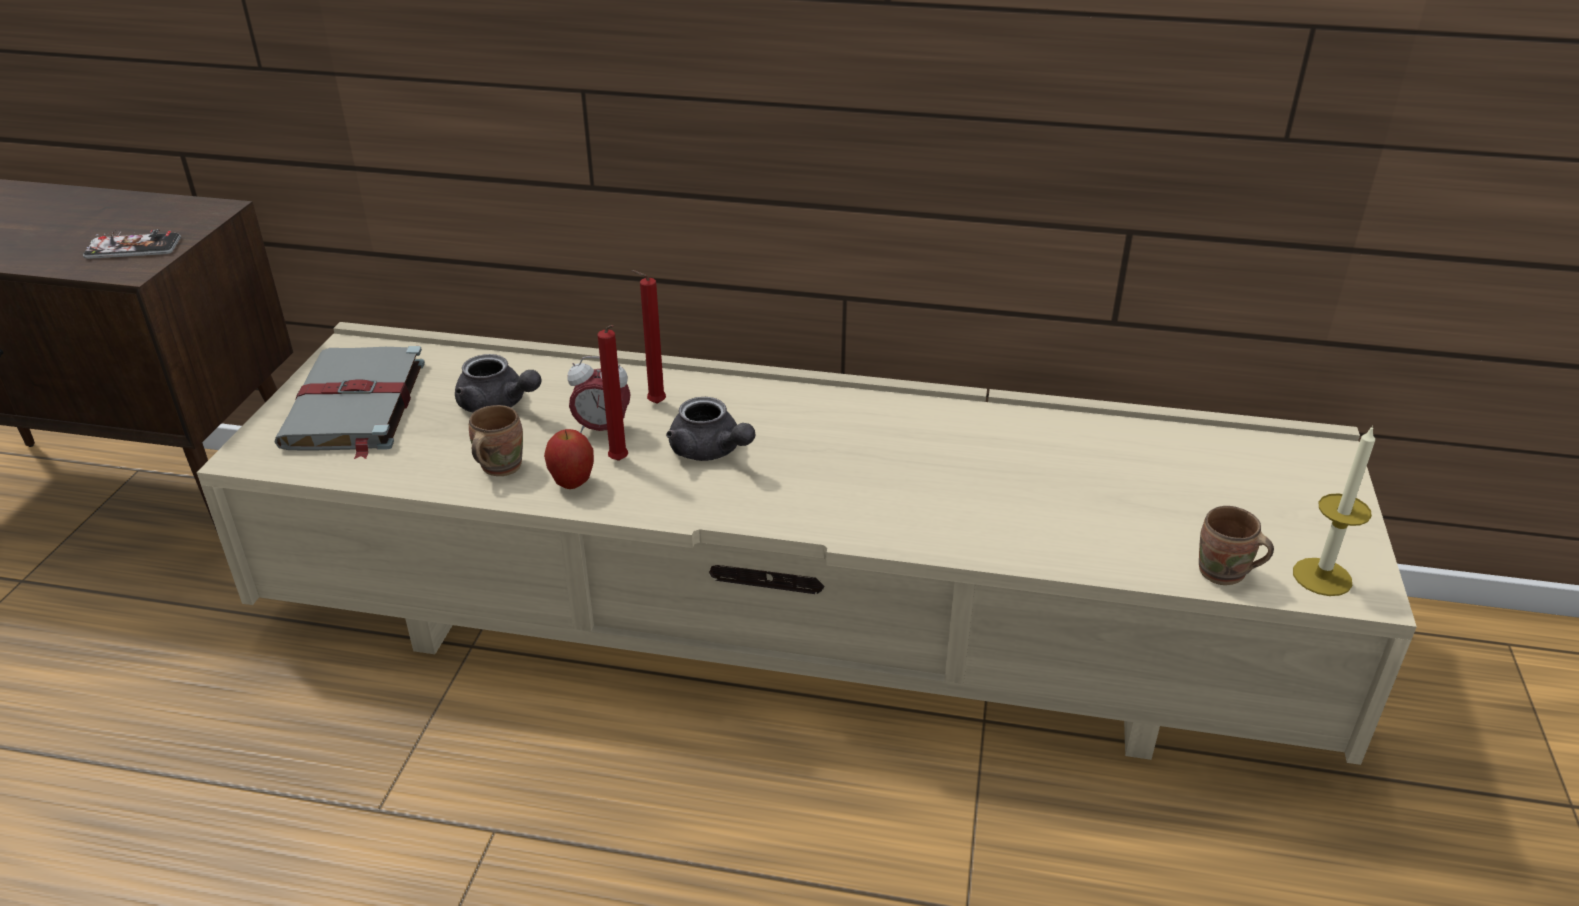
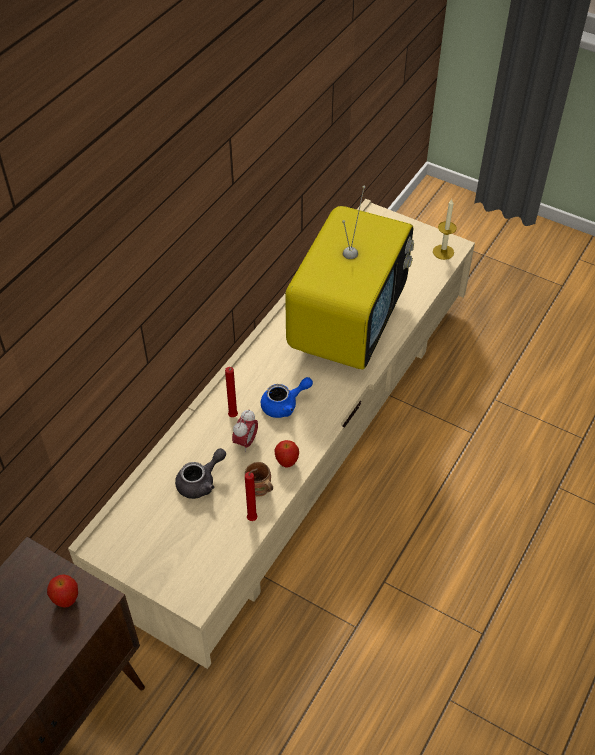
camera: 70 degrees left, 15 degrees up
phone [83,229,181,259] -> apple [47,574,78,608]
grey book [275,346,425,459] -> none
red candle [597,325,628,461] -> red candle moved to [245,468,259,521]
grey teapot [666,397,755,461] -> blue teapot [261,377,313,418]
brown mug [1199,506,1274,585] -> none
none -> television [285,186,414,369]

